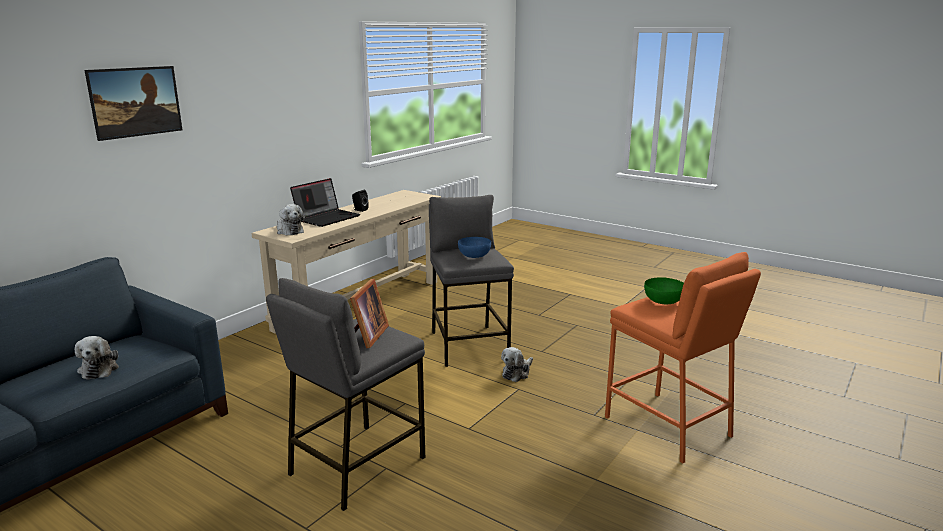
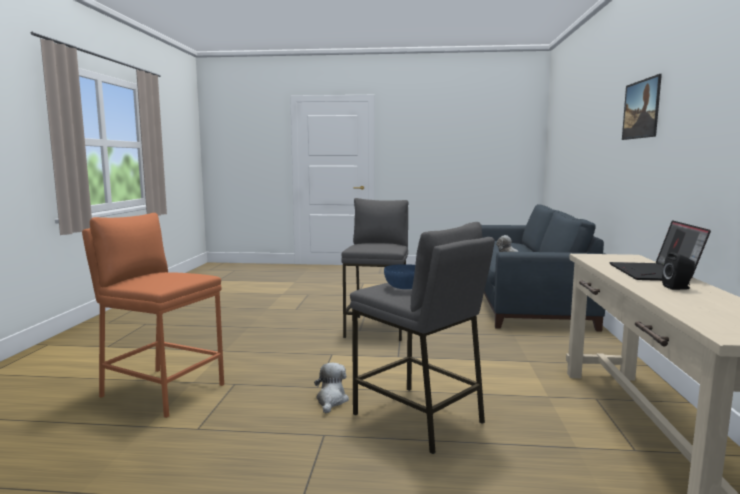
camera: 150 degrees right, 10 degrees down
plush toy [277,204,305,235] -> none
picture frame [350,279,389,348] -> none
green bowl [644,278,684,304] -> none

